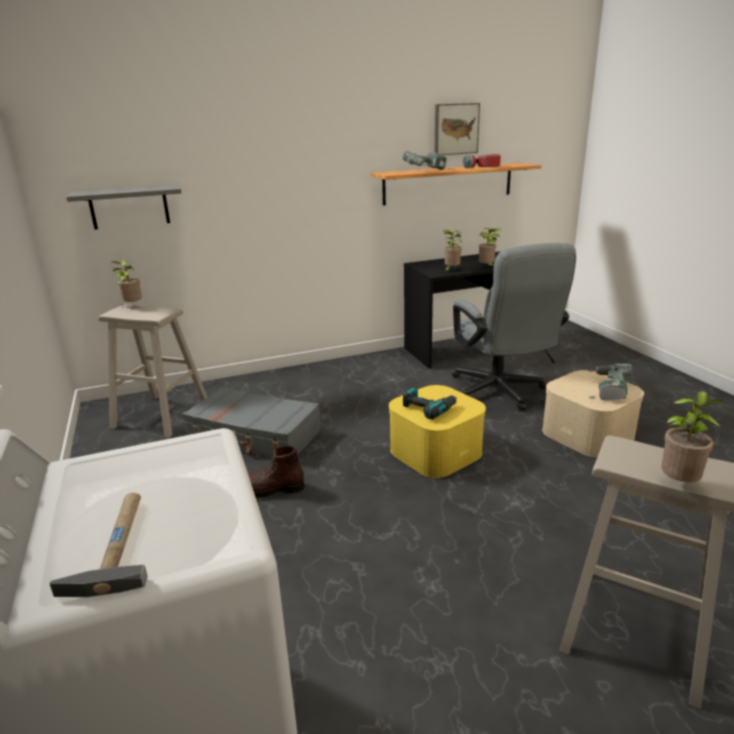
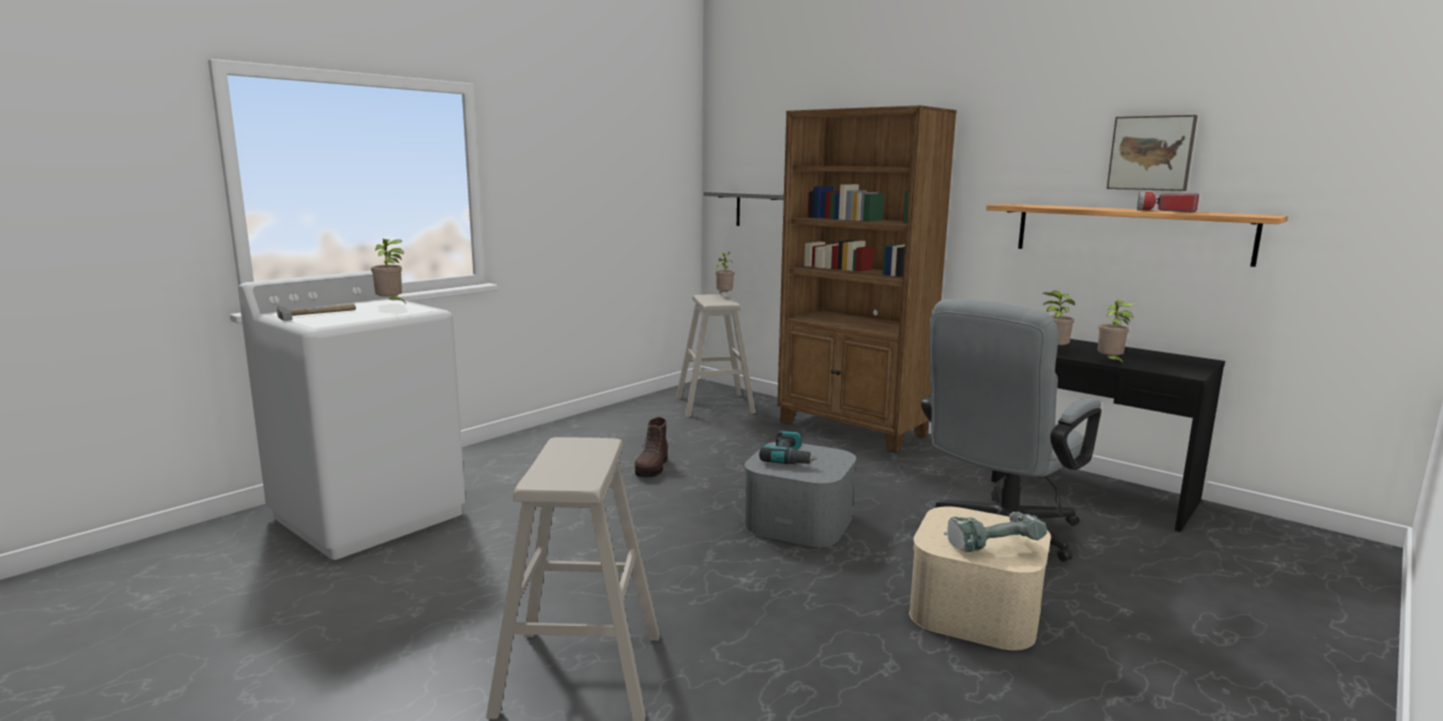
camera: 60 degrees right, 10 degrees down
grey suitcase [182,387,321,459] -> none
brown boot [248,446,305,498] -> brown boot turned 135 degrees counterclockwise [635,417,668,477]
yellow storage box [389,385,486,478] -> grey storage box [744,442,856,547]
power drill [403,151,450,170] -> none
potted plant [661,391,723,482] -> potted plant moved to [371,239,406,304]
none -> brown bookcase [777,105,957,453]

